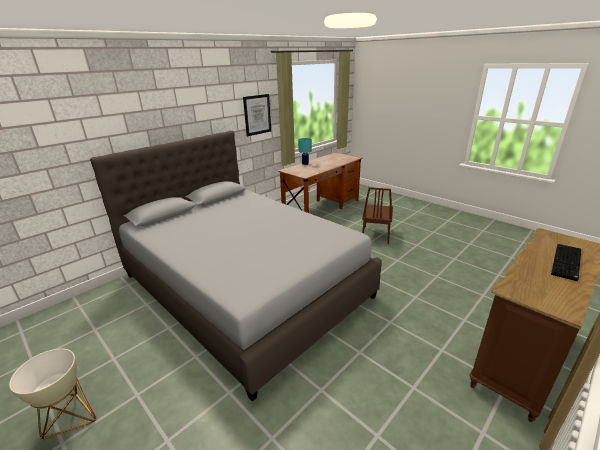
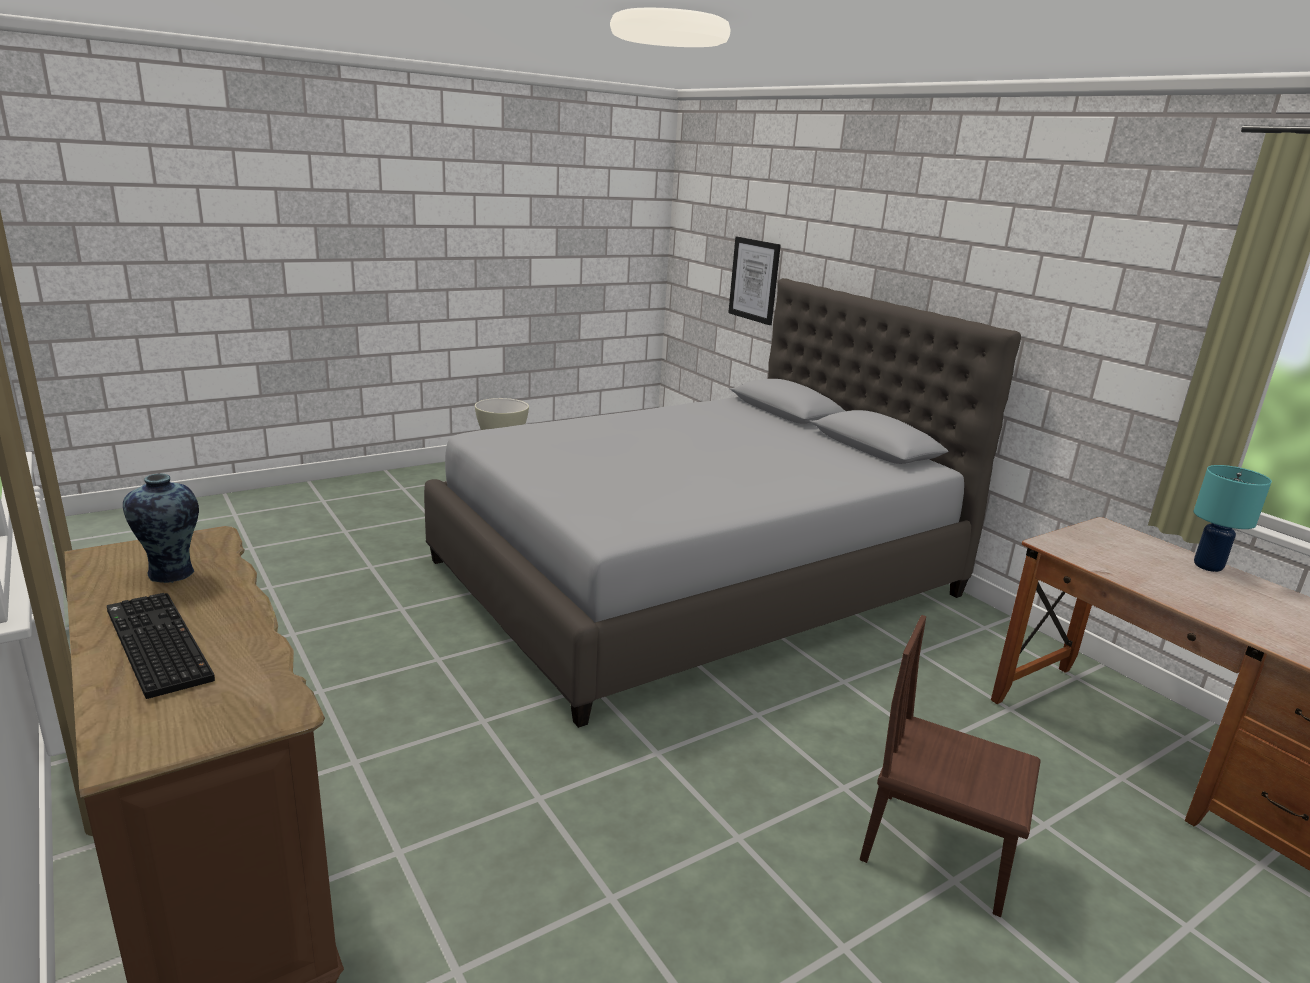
camera: 100 degrees right, 5 degrees down
picture [243,94,271,136] -> picture moved to [728,237,781,325]
none -> vase [123,474,199,583]

